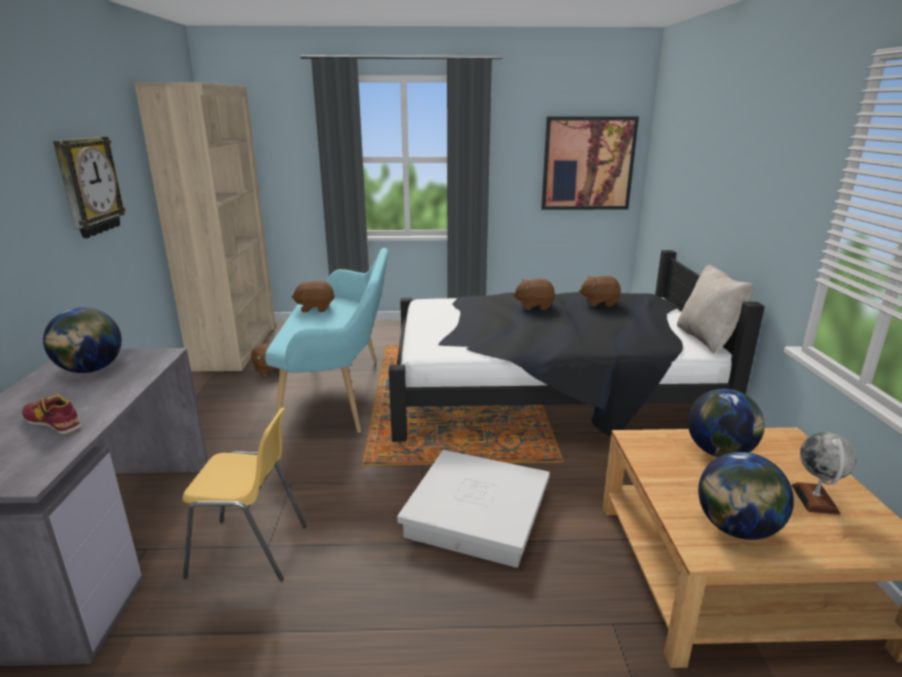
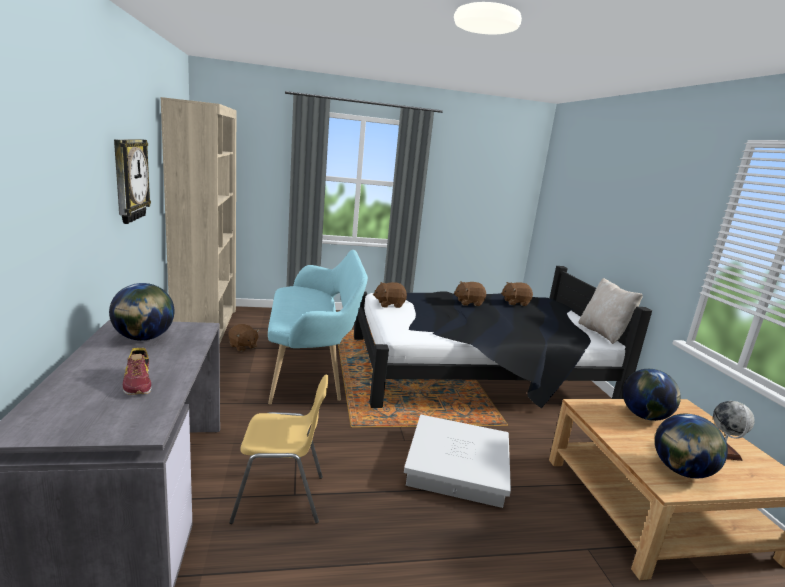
camera: 10 degrees left, 5 degrees down
shoe [22,394,81,435] -> shoe turned 135 degrees counterclockwise [123,348,151,395]
brown plush toy [292,281,335,312] -> brown plush toy moved to [373,282,407,308]
picture [541,116,639,210] -> none

